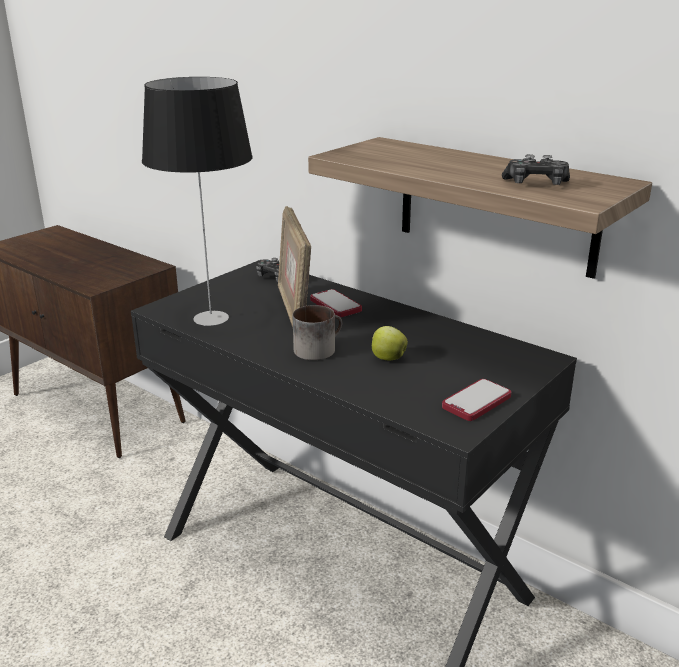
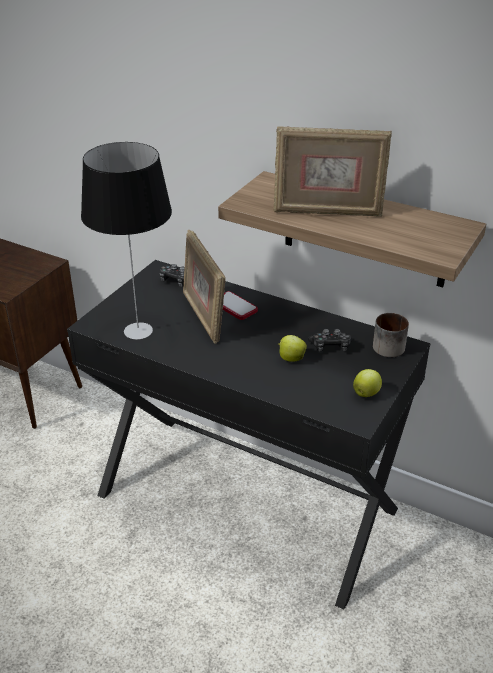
camera: 10 degrees left, 10 degrees up
mug [293,305,342,360] -> mug moved to [373,313,409,357]
phone [442,379,511,421] -> apple [353,369,382,397]
game controller [502,154,570,185] -> game controller moved to [308,329,352,351]
none -> picture frame [273,126,392,217]

